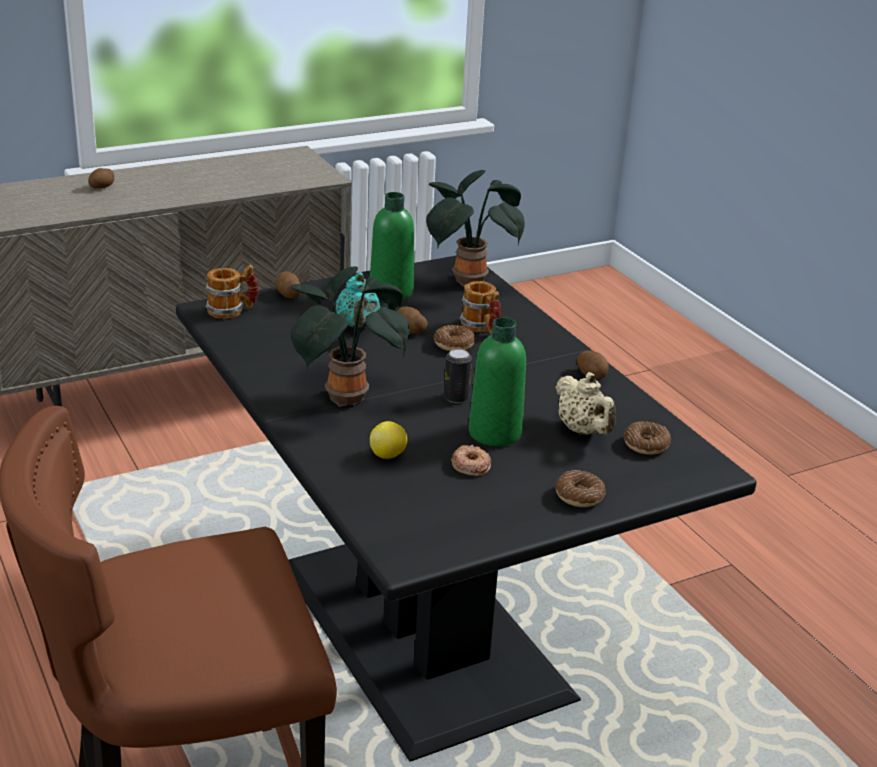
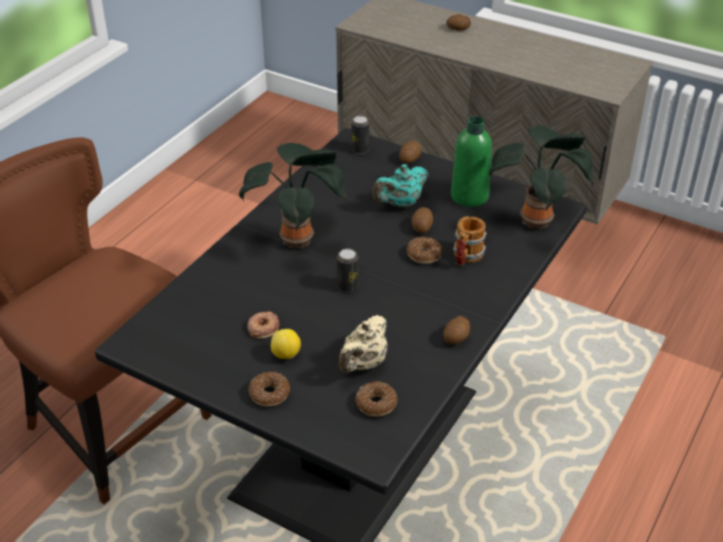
camera: 60 degrees right, 10 degrees up
mug [206,265,258,319] -> can [351,116,369,154]
lemon [370,421,407,459] -> lemon moved to [271,329,301,359]
green bottle [469,317,526,446] -> none

